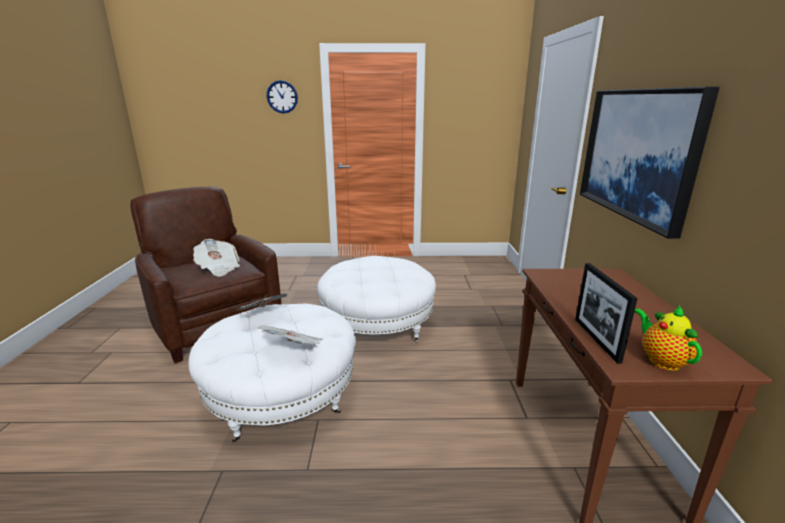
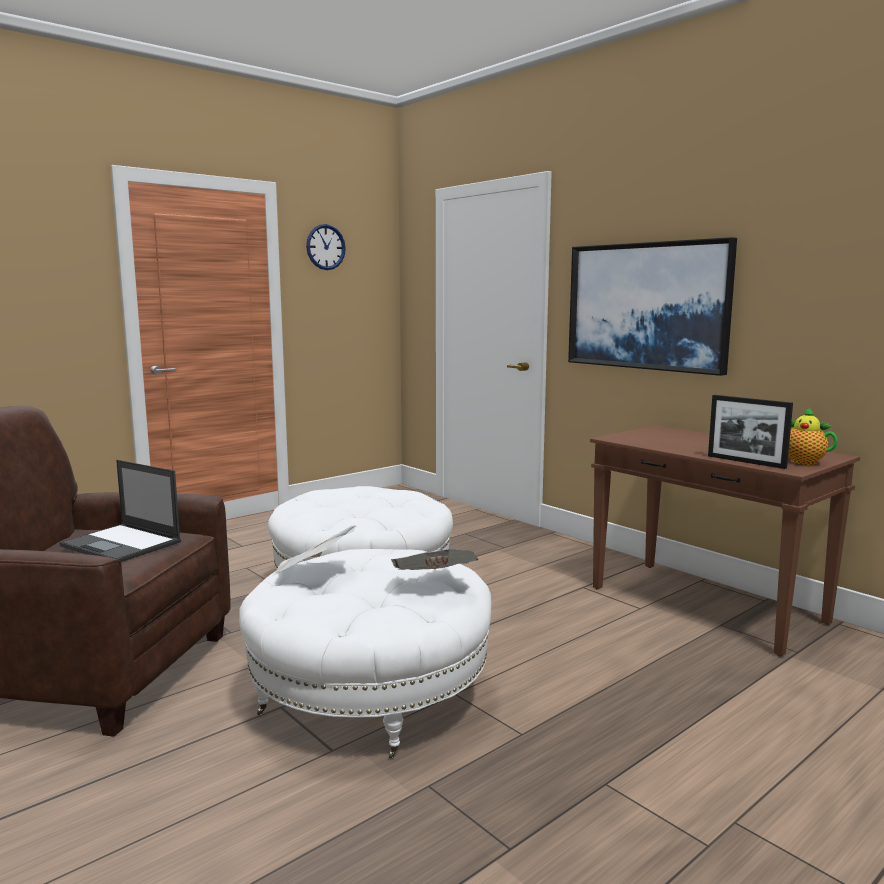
camera: 40 degrees left, 10 degrees down
newspaper [193,239,240,277] -> laptop [59,460,181,562]
wall clock [267,80,298,113] -> wall clock moved to [306,224,346,270]

